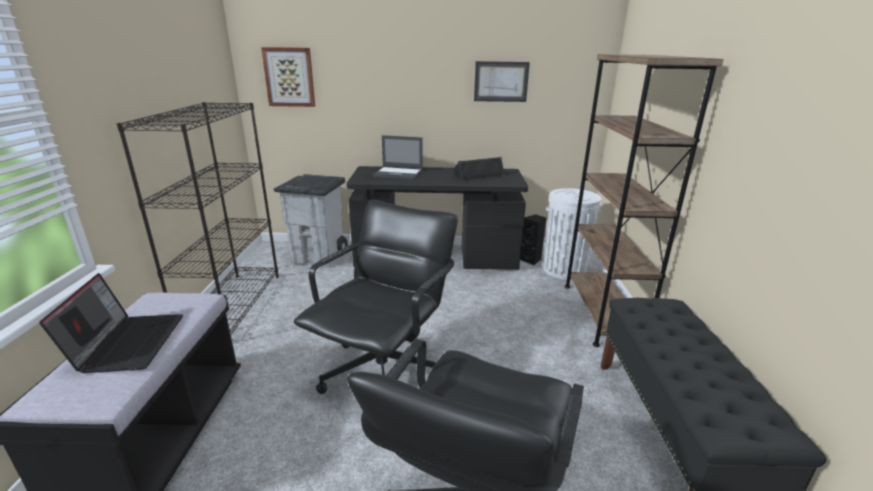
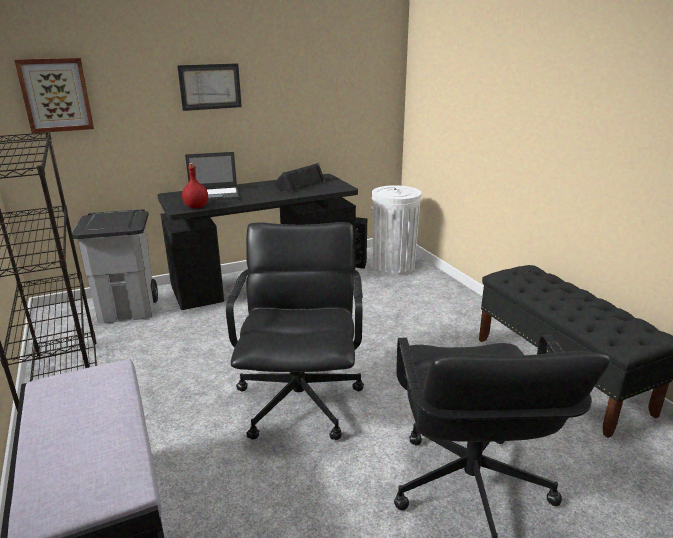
camera: 25 degrees left, 0 degrees up
laptop [39,273,183,373] -> none
picture [474,61,530,102] -> picture moved to [177,63,242,111]
brown bookcase [565,54,724,347] -> none
none -> red bottle [182,163,208,208]

